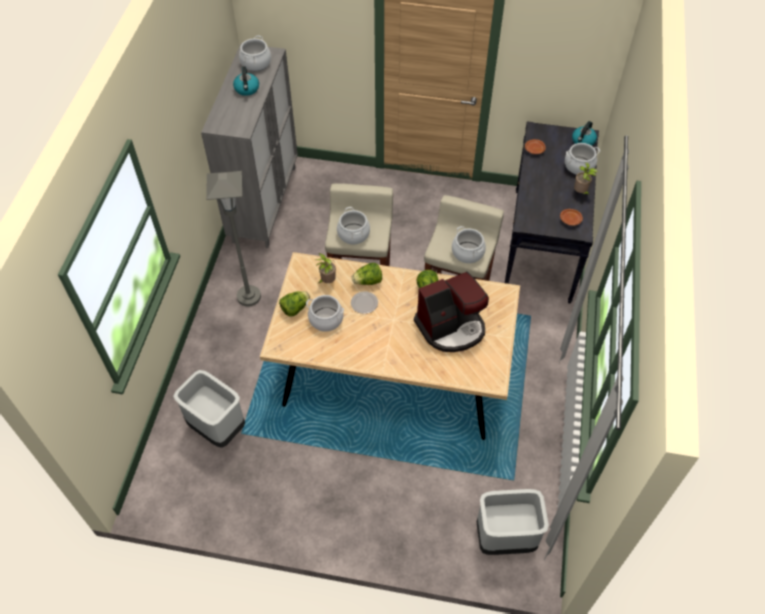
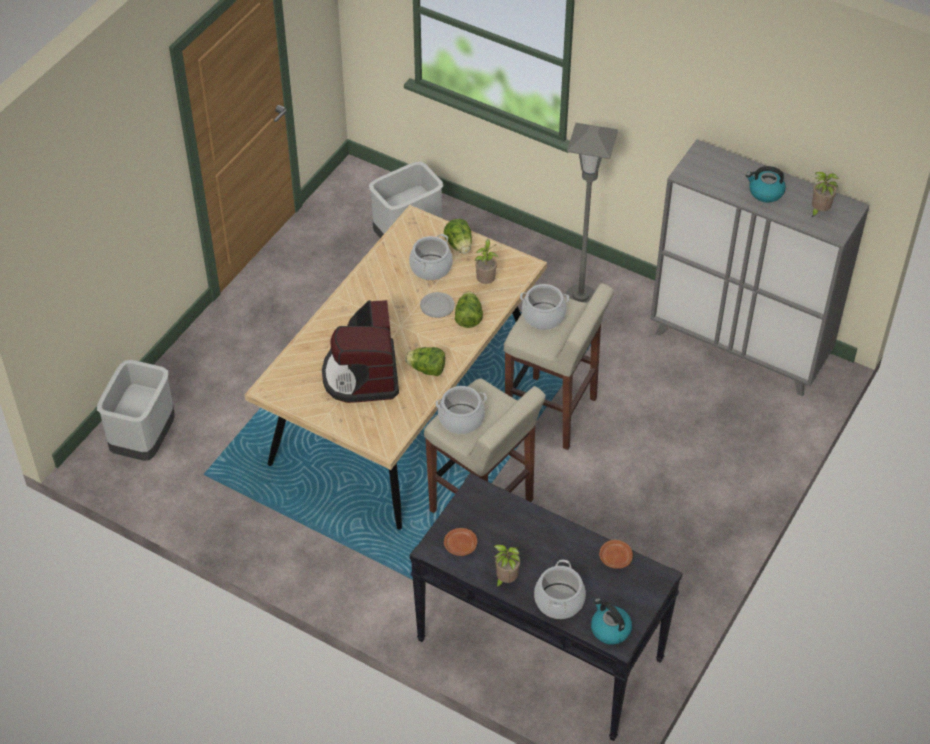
camera: 110 degrees right, 5 degrees down
cooking pot [239,35,271,71] -> potted plant [811,172,839,218]

